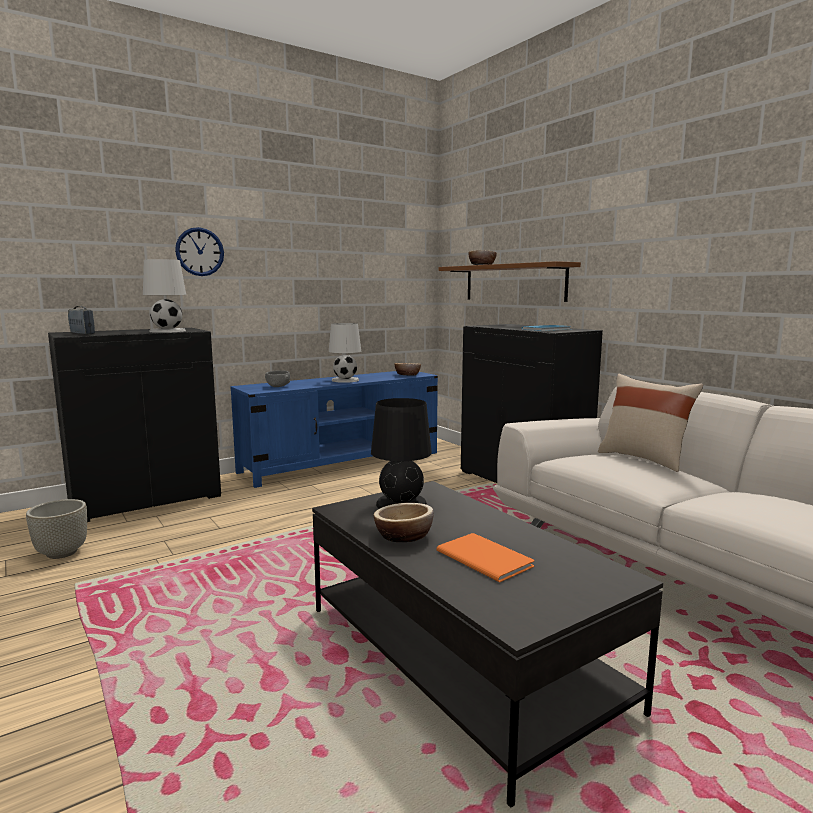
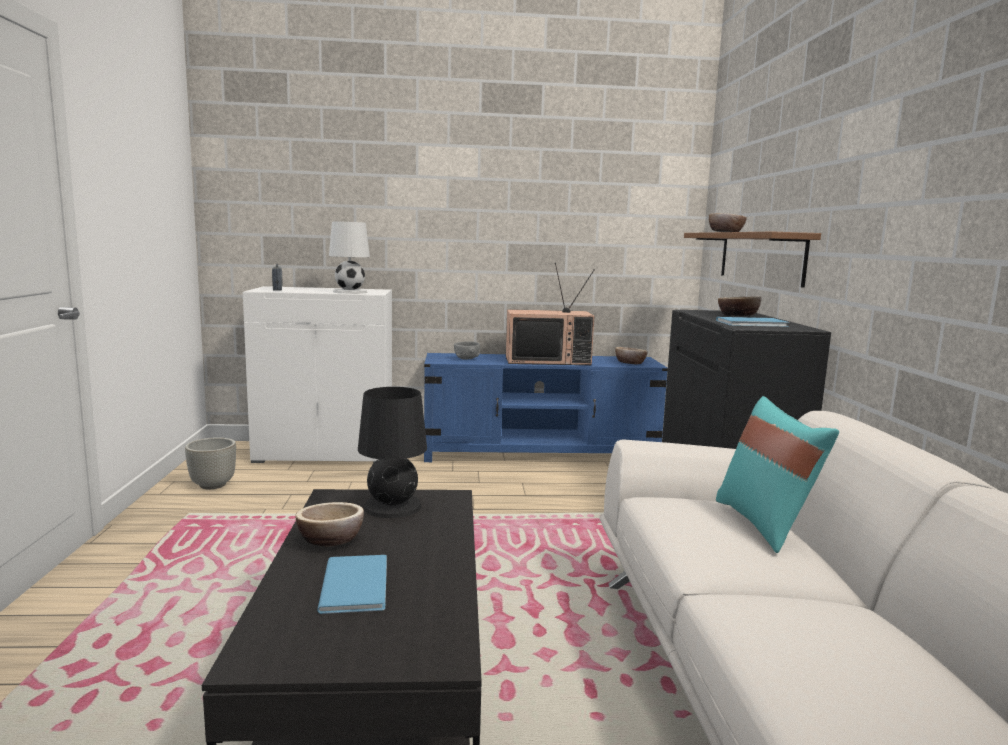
camera: 30 degrees right, 0 degrees up
black cabinet [48,328,221,522] -> white cabinet [243,286,392,464]
wall clock [175,227,224,276] -> none
white table lamp [329,323,361,383] -> television [506,263,595,365]
orange book [436,533,534,582] -> blue book [317,555,387,614]
beige pillow [598,374,703,472] -> turquoise pillow [716,396,839,553]
none -> bowl [718,297,761,316]

